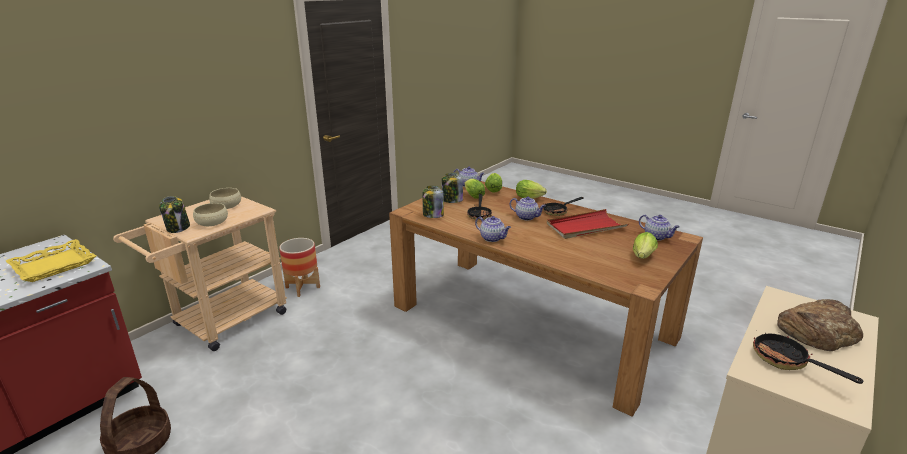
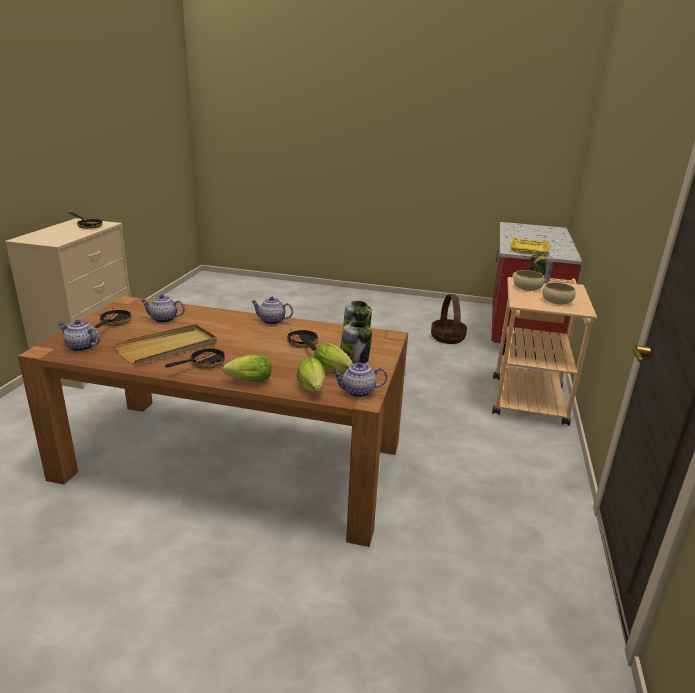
camera: 155 degrees right, 0 degrees up
planter [279,238,320,297] -> none
teapot [510,197,546,221] -> teapot moved to [141,295,185,323]
red tray [547,209,628,239] -> beige tray [113,324,217,364]
lettuce [633,232,658,259] -> frying pan [95,308,131,328]
bread [777,299,863,351] -> none

